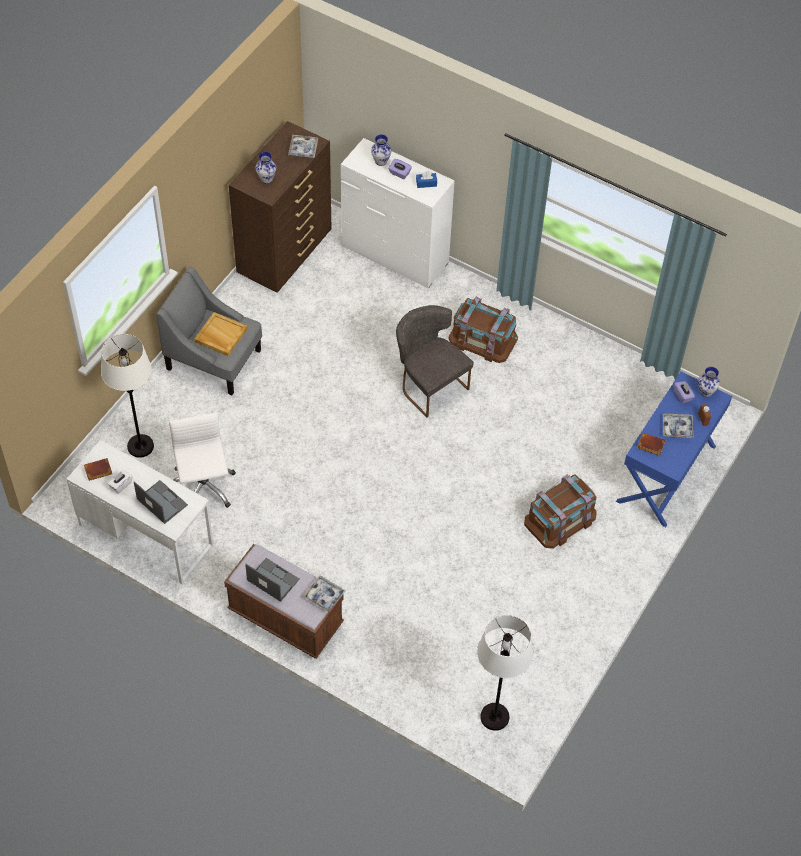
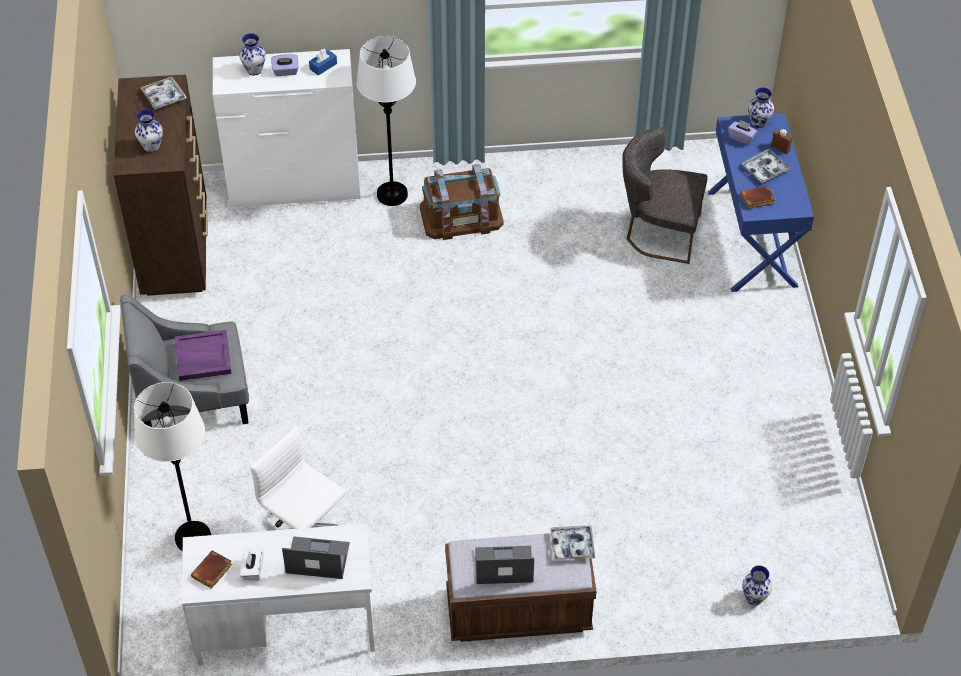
camera: 35 degrees left, 5 degrees down
beige tray [194,312,247,356] -> purple tray [175,330,231,381]
grey chair [396,305,474,418] -> grey chair moved to [622,127,708,264]
white floor lamp [477,615,533,731] -> white floor lamp moved to [356,36,416,206]
brown storage box [524,474,597,549] -> none
none -> vase [742,565,772,605]

